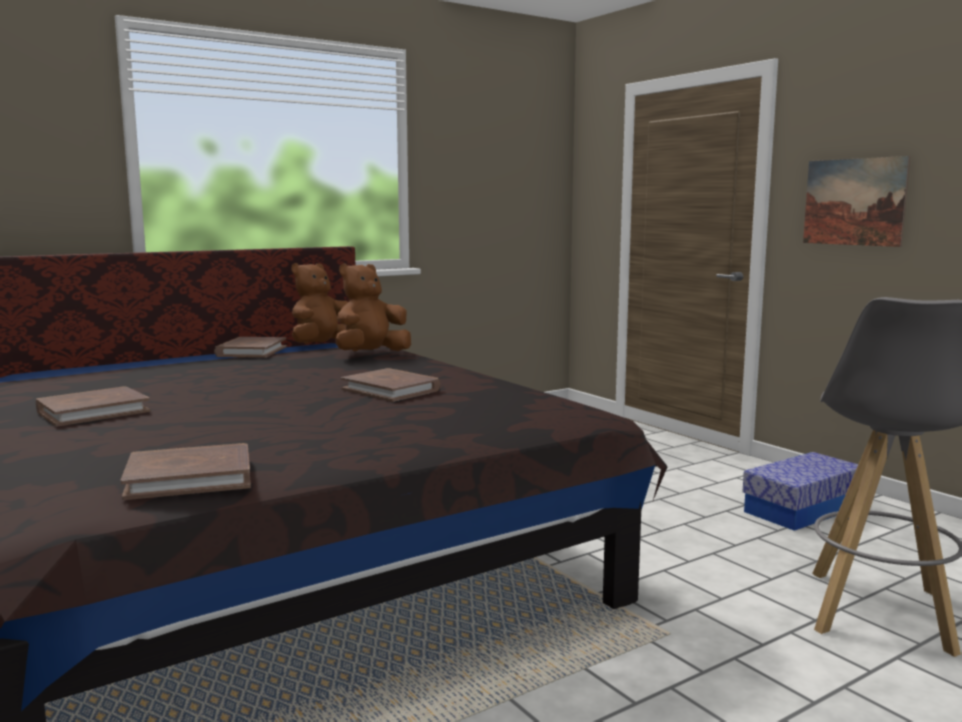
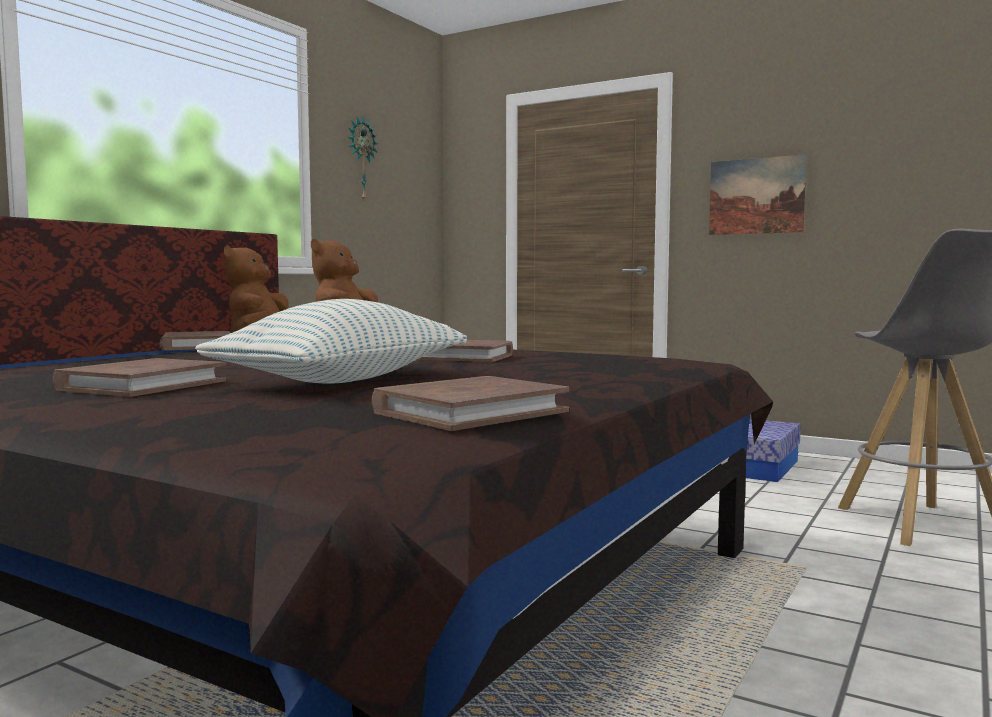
camera: 25 degrees left, 5 degrees down
none -> pillow [195,299,467,384]
none -> wall clock [348,117,378,203]

